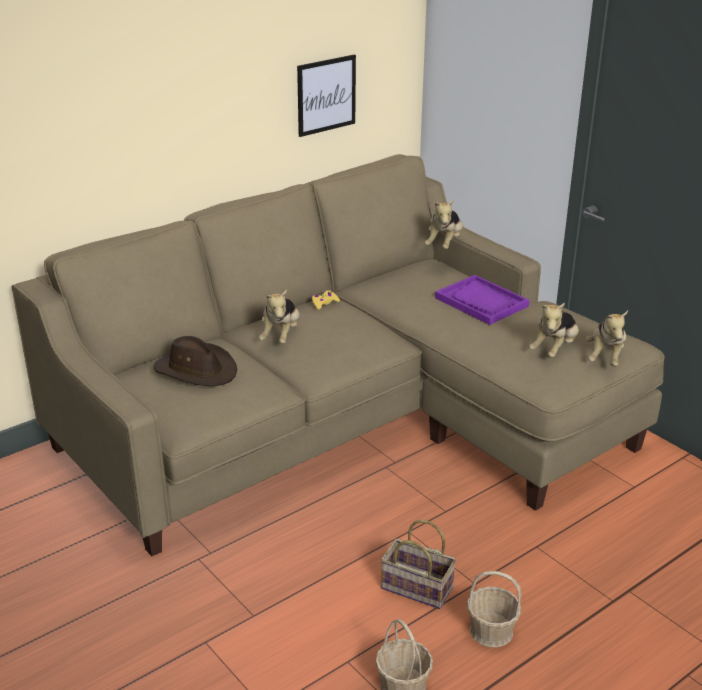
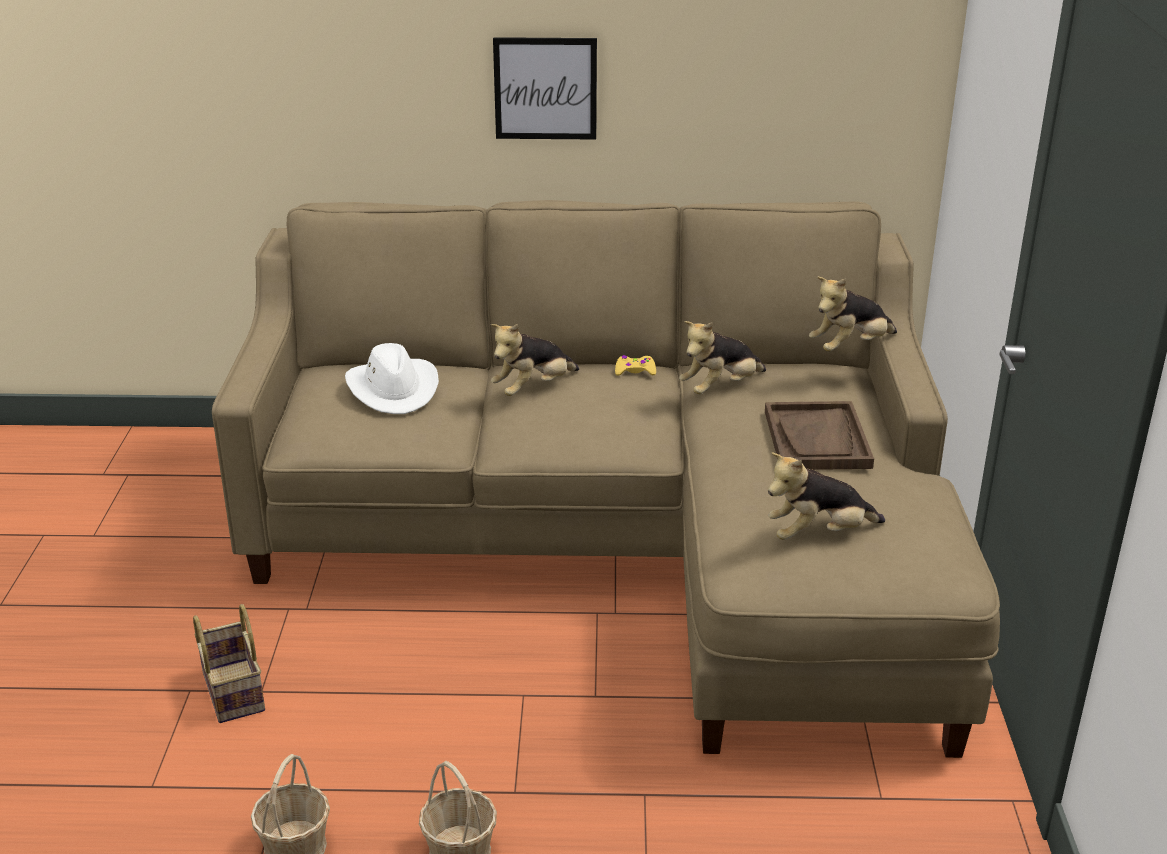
camera: 40 degrees right, 0 degrees up
brown hat [154,336,237,386] -> white hat [345,343,439,414]
picture [297,55,356,137] -> picture moved to [493,37,597,139]
basket [381,520,456,609] -> basket moved to [193,604,265,723]
purple tray [435,275,530,325] -> brown tray [765,401,874,470]
plush toy [586,311,628,367] -> plush toy moved to [679,321,766,394]

